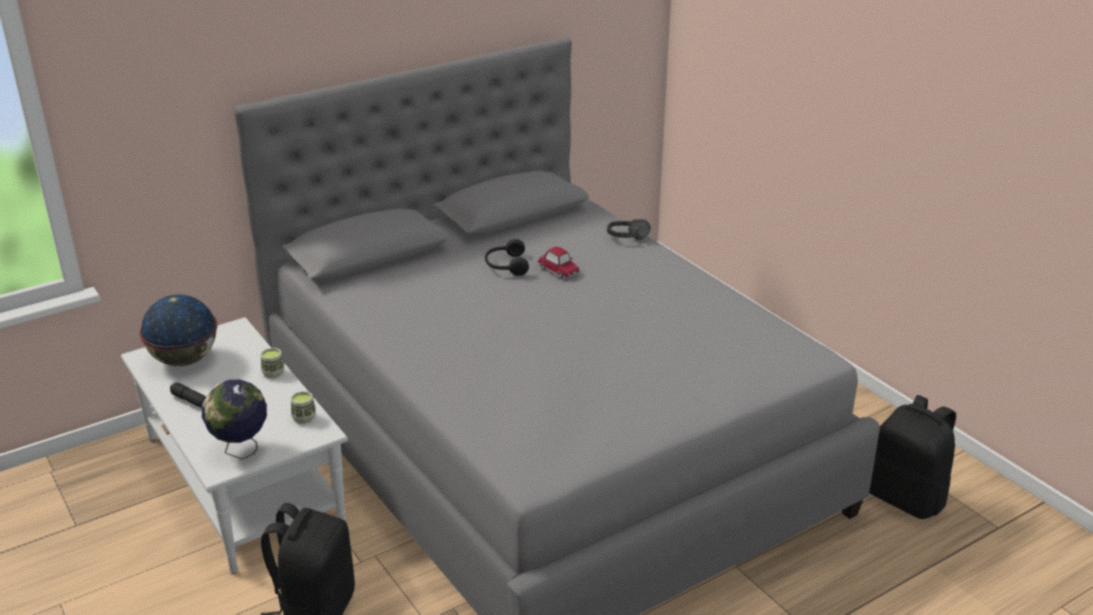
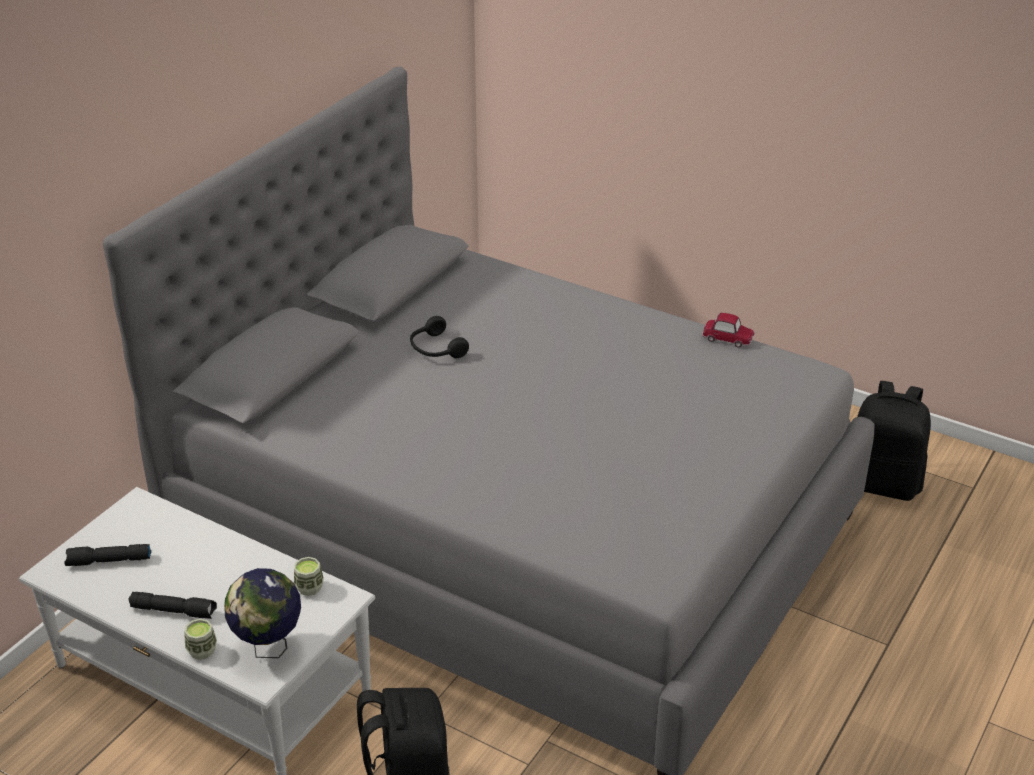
camera: 25 degrees left, 5 degrees up
globe [139,295,217,366] -> black flashlight [64,544,151,566]
cup [261,348,285,378] -> cup moved to [184,619,217,660]
toy car [538,247,580,278] -> toy car moved to [702,313,755,348]
black headphones [607,219,651,240] -> none

